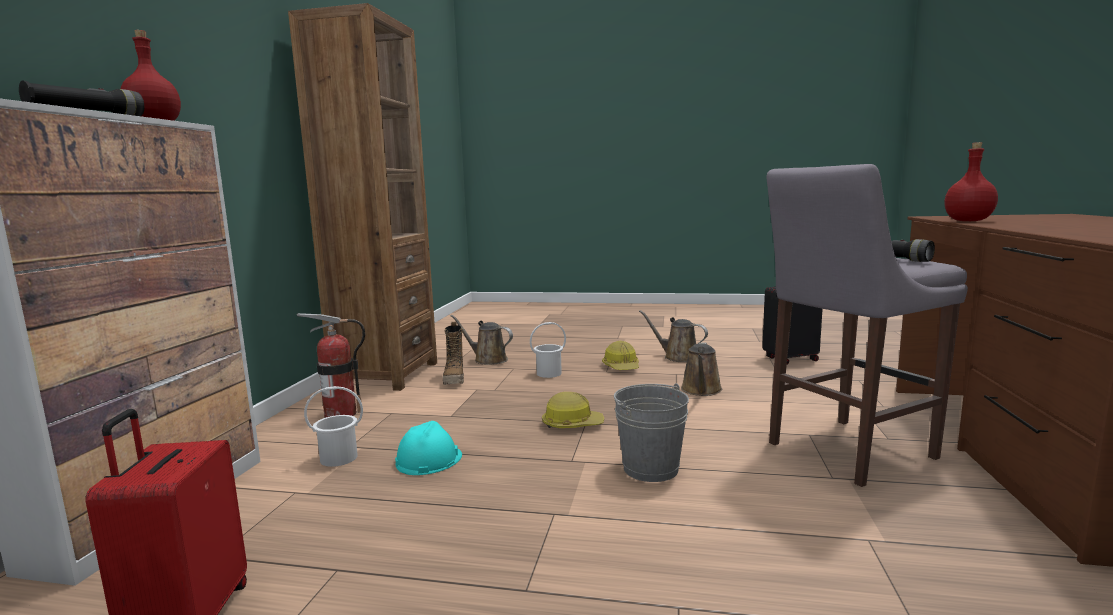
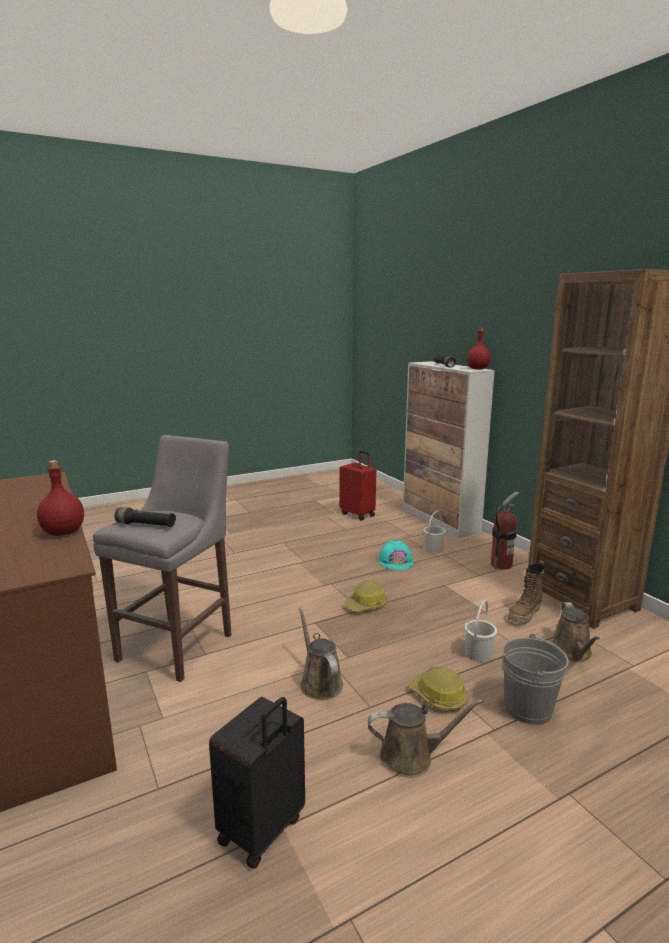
camera: 140 degrees right, 5 degrees up
boot [442,322,464,385] -> boot turned 90 degrees counterclockwise [508,561,545,624]
brown watering can [451,315,513,365] -> brown watering can turned 105 degrees clockwise [551,602,600,662]
grey bucket [614,383,689,482] -> grey bucket moved to [502,634,568,725]

